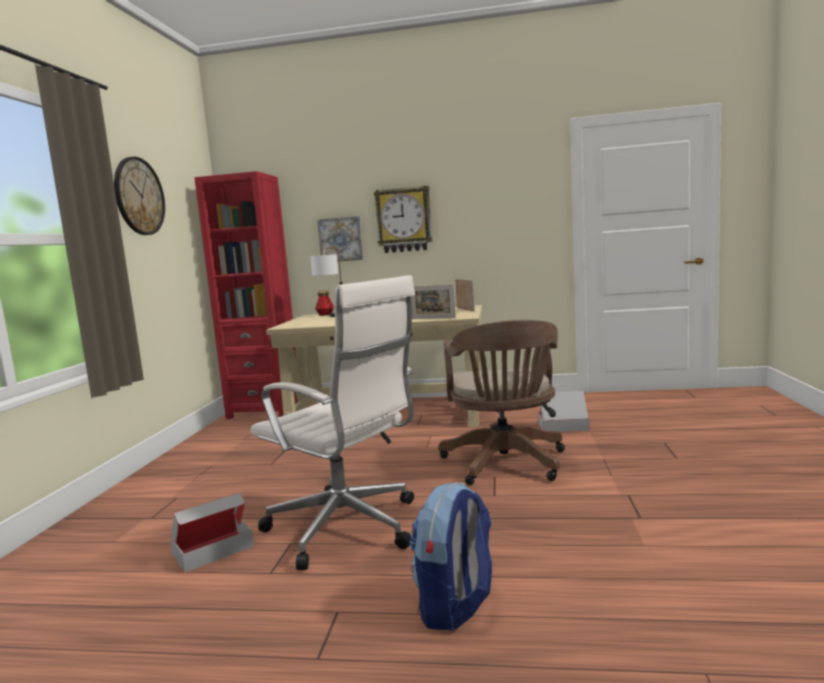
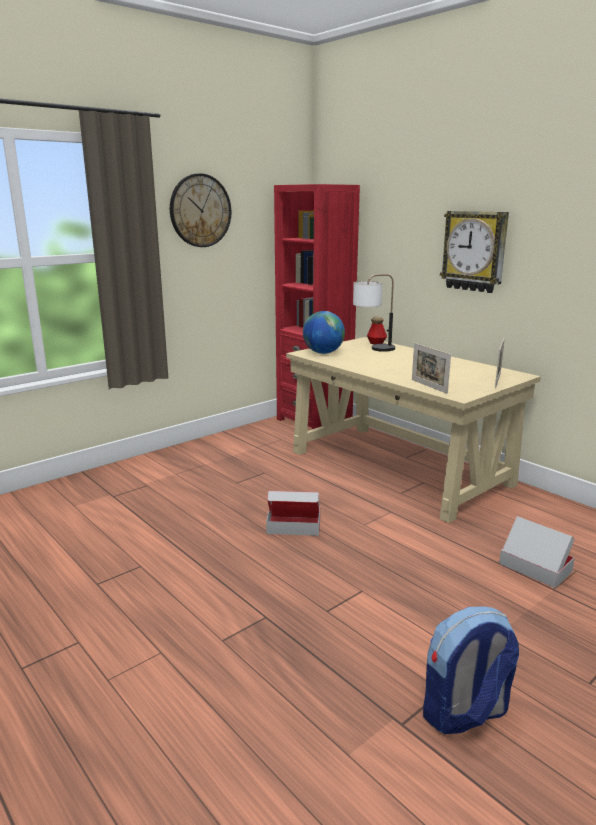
camera: 40 degrees right, 10 degrees up
cardboard box [170,492,254,572] -> cardboard box moved to [266,491,320,536]
white office chair [251,275,415,570] -> none
picture [317,216,363,262] -> none
backpack [409,482,492,630] -> backpack moved to [423,606,519,734]
brown office chair [438,320,565,485] -> none
none -> globe [303,311,345,354]

